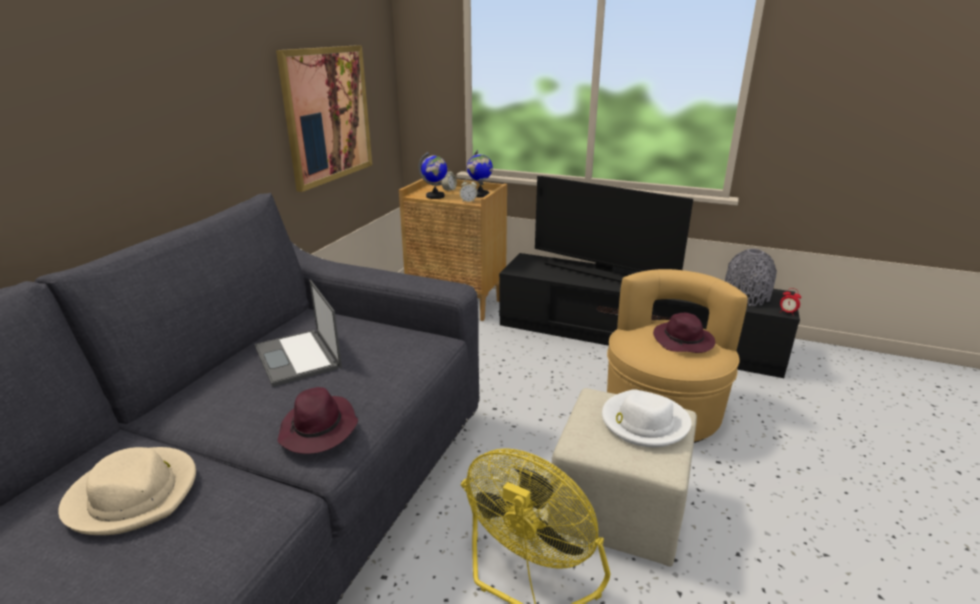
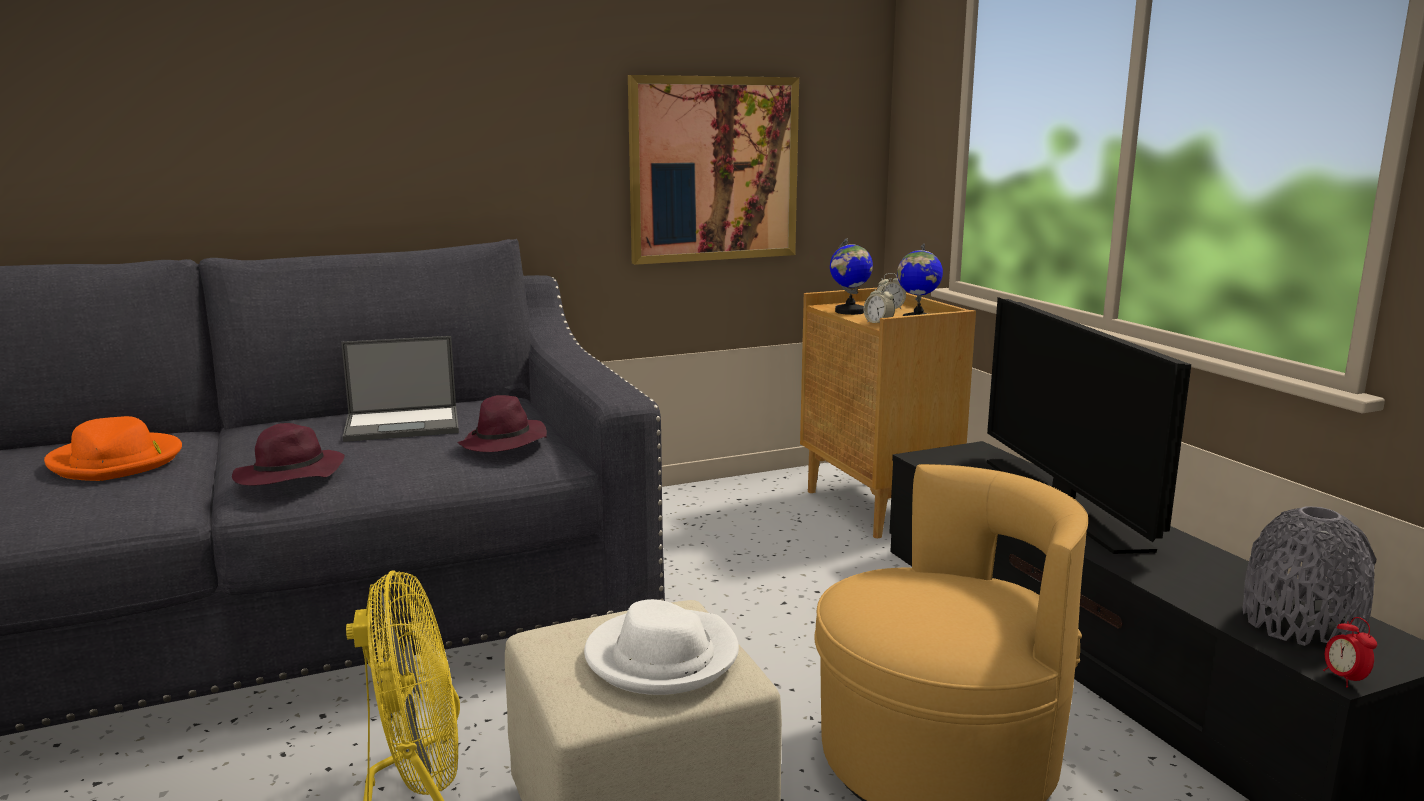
camera: 45 degrees right, 10 degrees down
beige hat [58,447,196,535] -> orange hat [44,416,182,481]
laptop [255,280,342,387] -> laptop turned 120 degrees counterclockwise [341,336,459,442]
purple hat [653,313,715,353] -> purple hat moved to [457,395,547,452]

